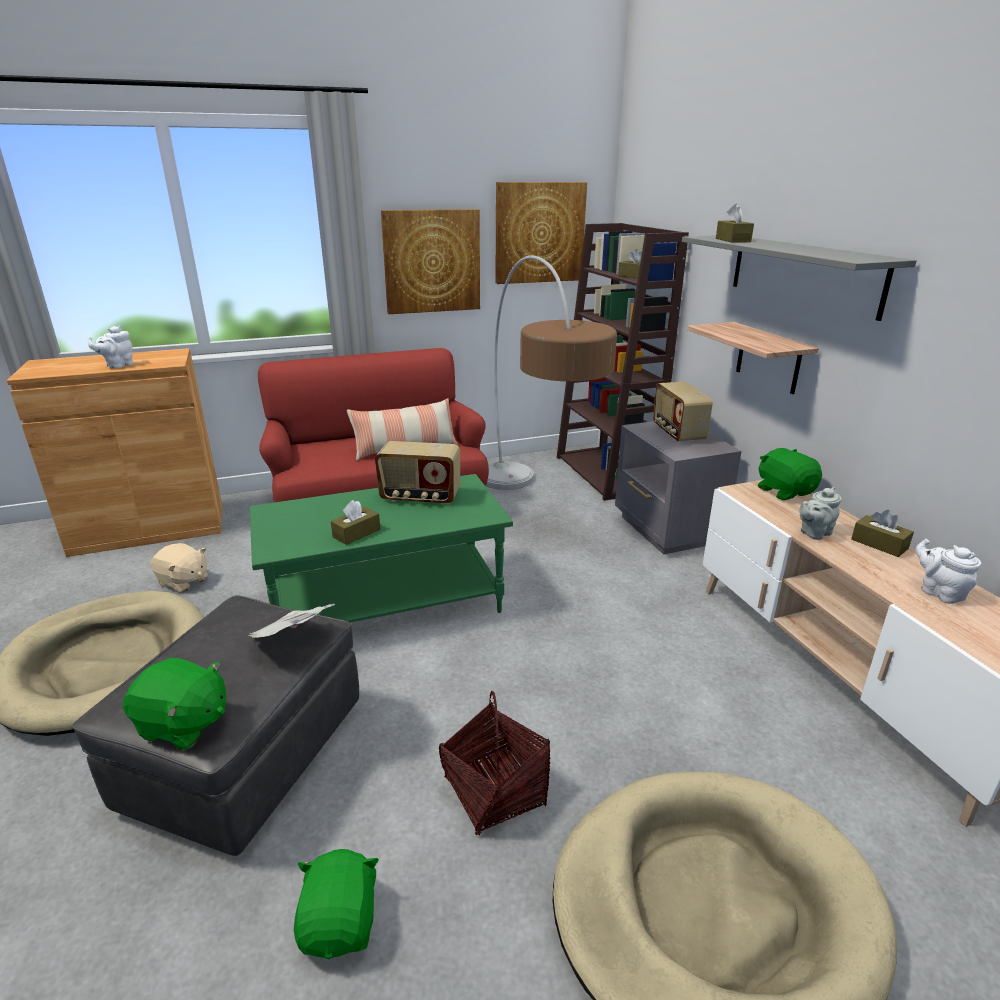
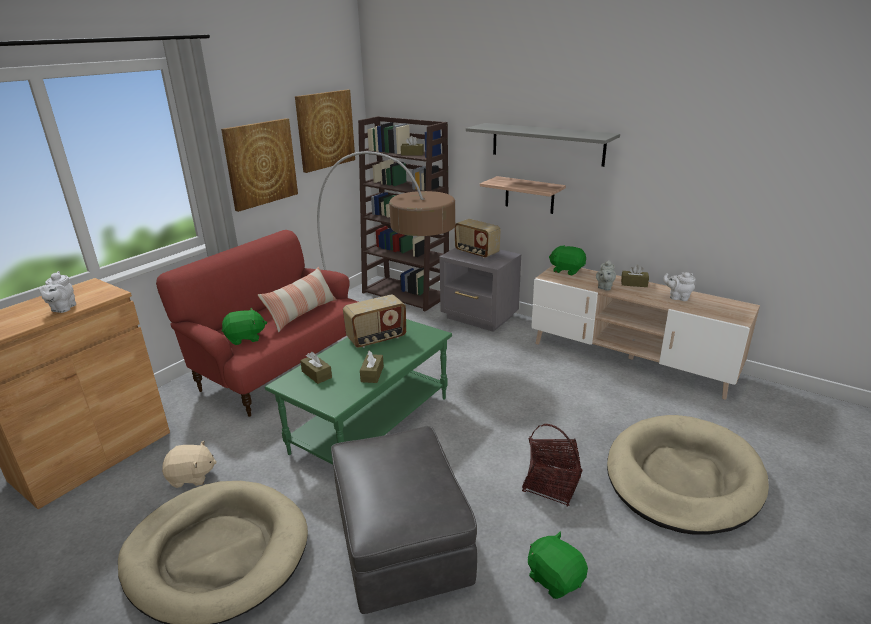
camera: 35 degrees left, 0 degrees up
green plush toy [123,658,226,750] -> green plush toy moved to [222,308,267,345]
newspaper [248,604,335,638] -> none
brown tissue box [716,204,754,243] -> brown tissue box moved to [300,352,332,384]

